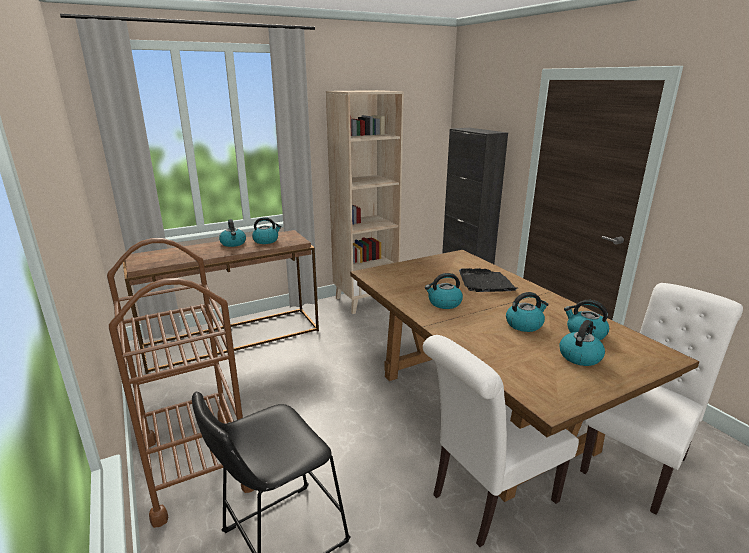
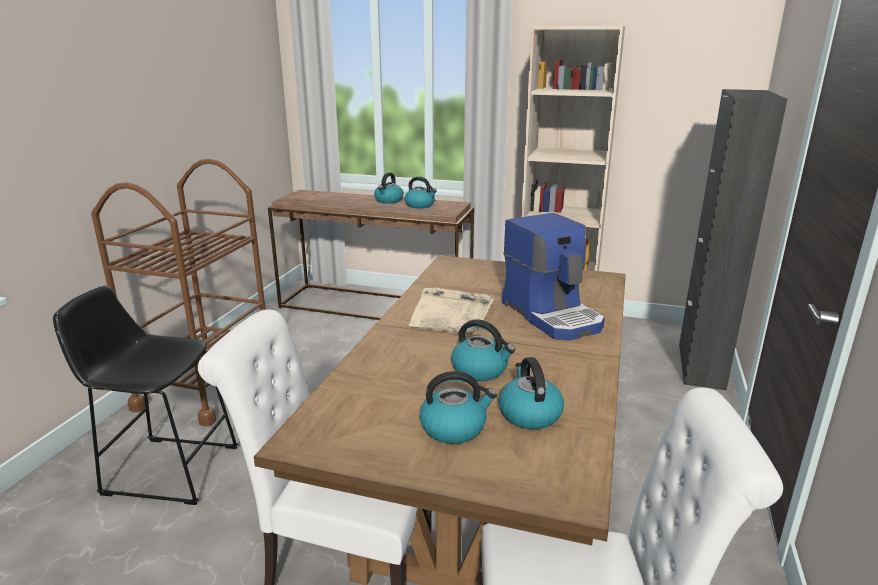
camera: 45 degrees right, 0 degrees up
kettle [425,273,463,309] -> beige tray [409,288,494,334]
black tray [459,268,519,292] -> coffee machine [502,213,605,341]

